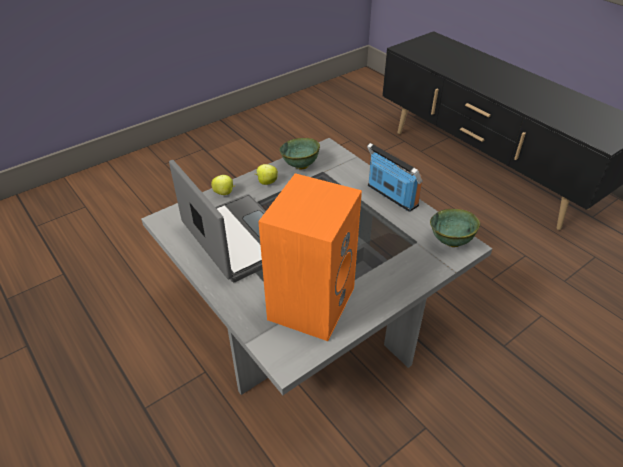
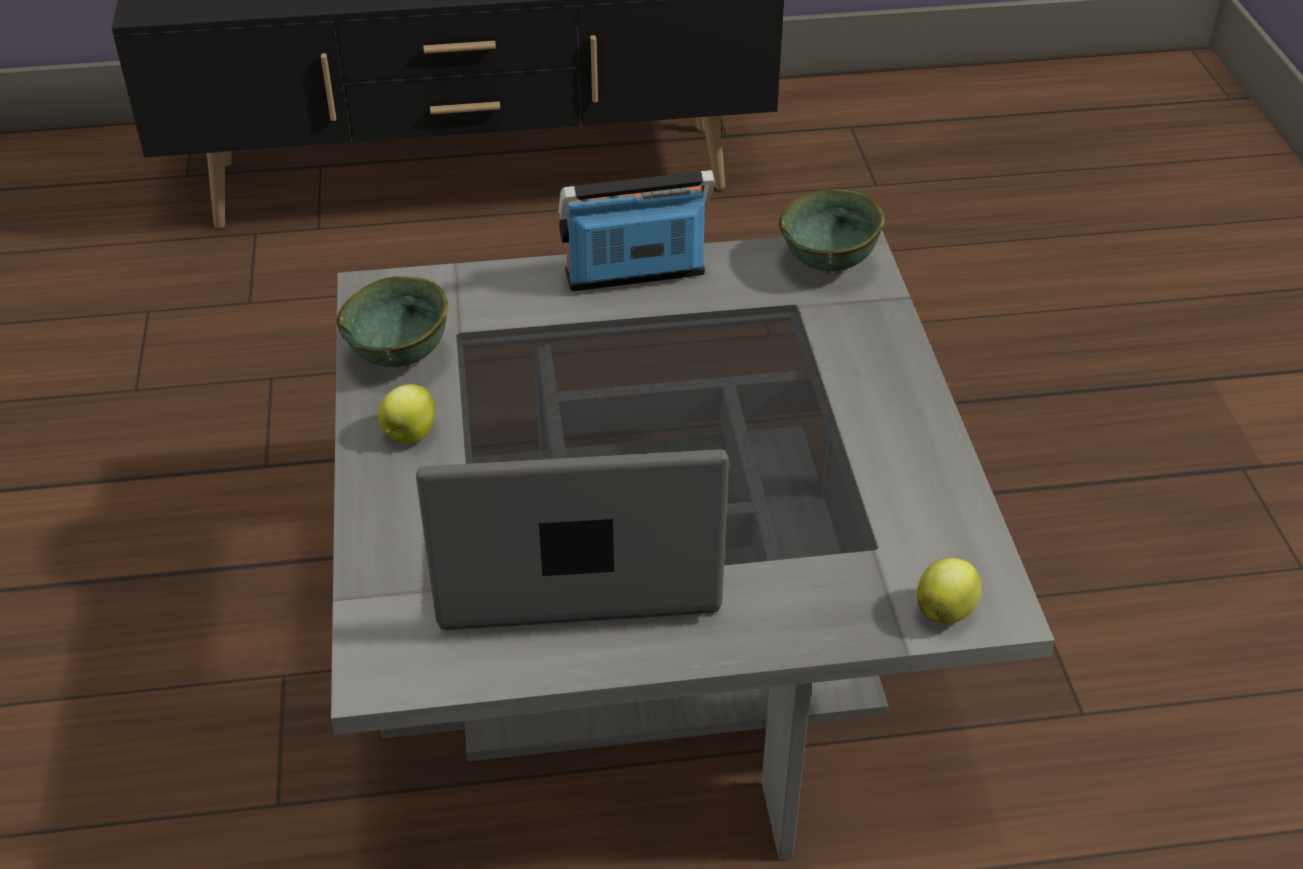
camera: 60 degrees left, 0 degrees up
apple [211,175,235,195] -> apple moved to [917,558,982,624]
orange speaker [258,173,362,341] -> none

